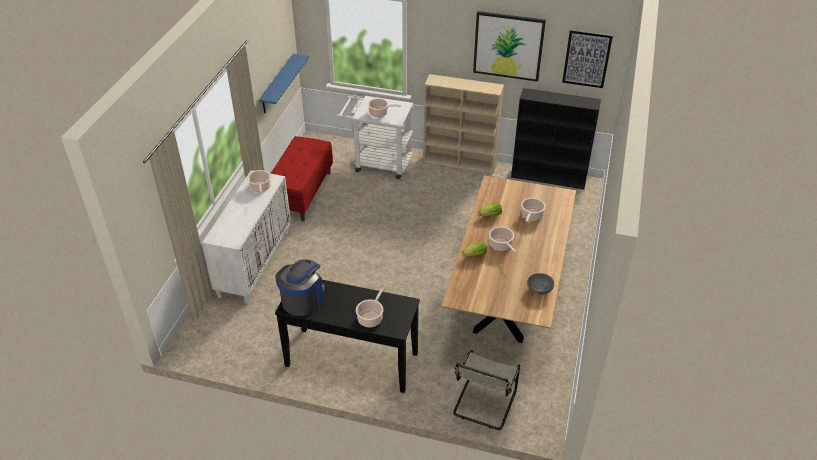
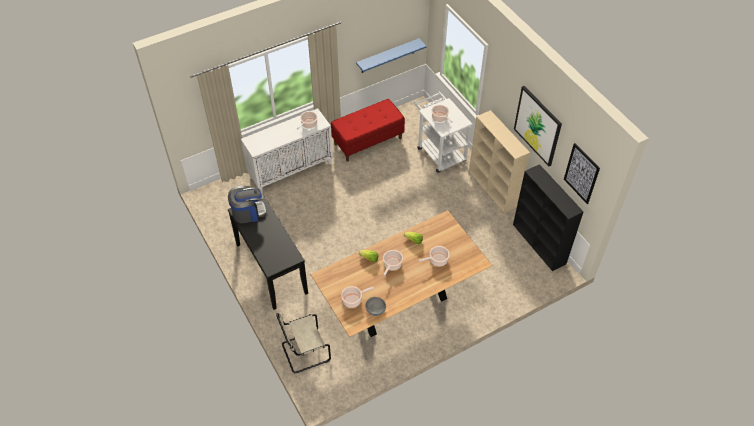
camera: 45 degrees right, 10 degrees up
cooking pot [356,288,384,327] -> cooking pot moved to [341,286,374,308]

